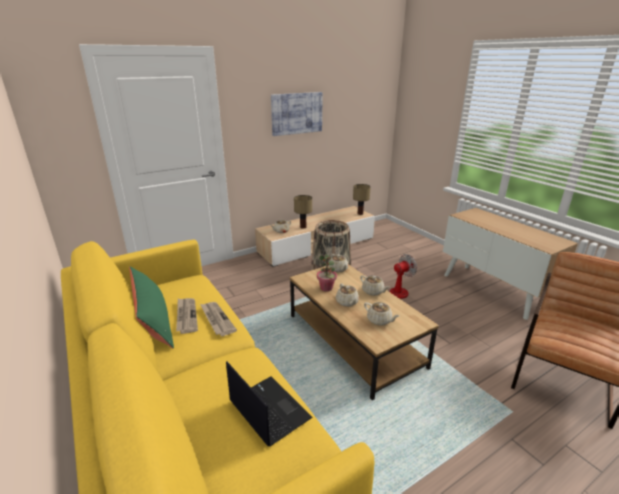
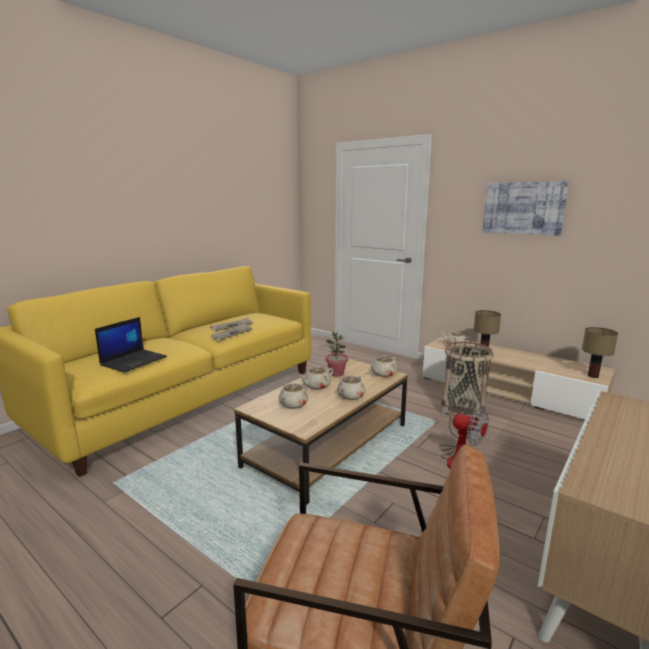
camera: 70 degrees right, 10 degrees down
green pillow [129,266,174,348] -> none

